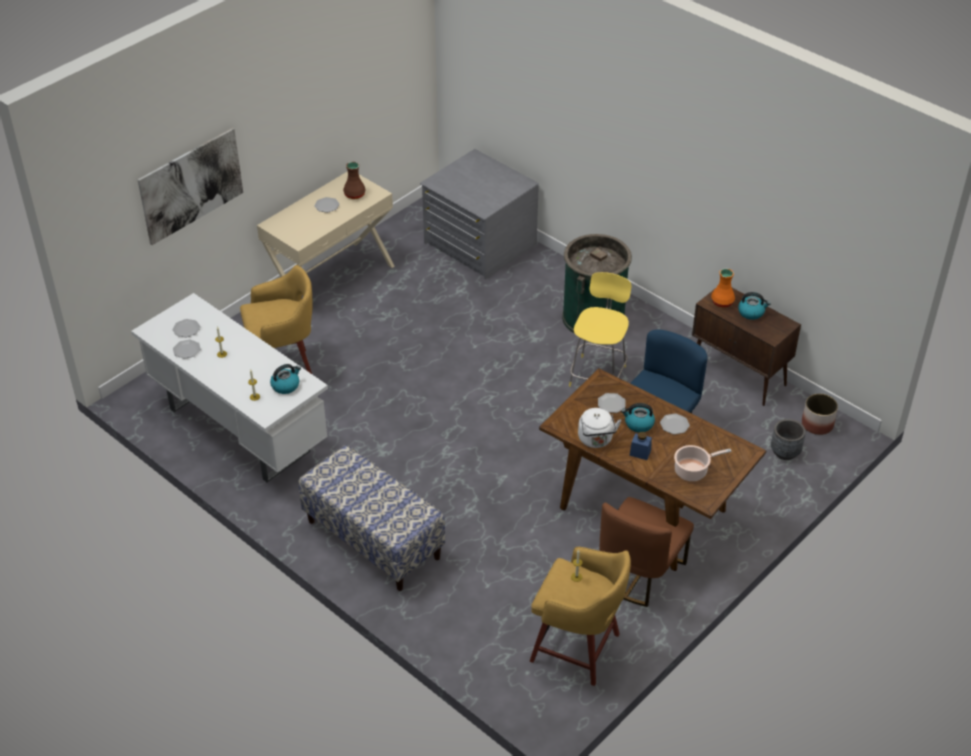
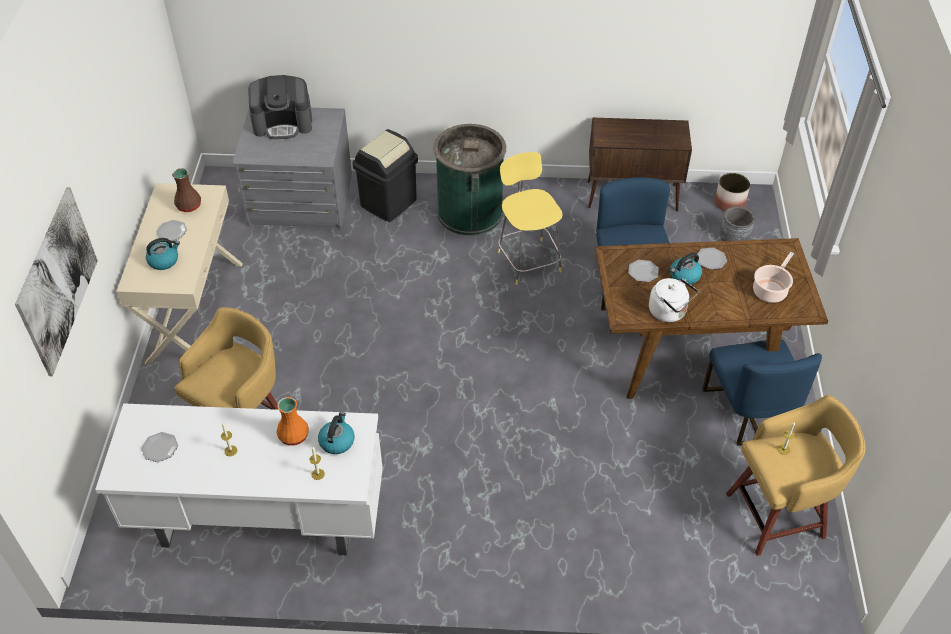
camera: 40 degrees left, 5 degrees up
plate [173,340,201,359] -> none
bench [298,445,445,591] -> none
brown chair [599,497,694,607] -> blue chair [702,339,822,446]
blue jar [629,432,652,460] -> none
orange vase [711,268,735,308] -> orange vase moved to [276,397,309,446]
kettle [738,292,771,320] -> kettle moved to [146,238,180,270]
none -> coffee machine [248,75,312,139]
none -> black trash can [353,129,418,222]

